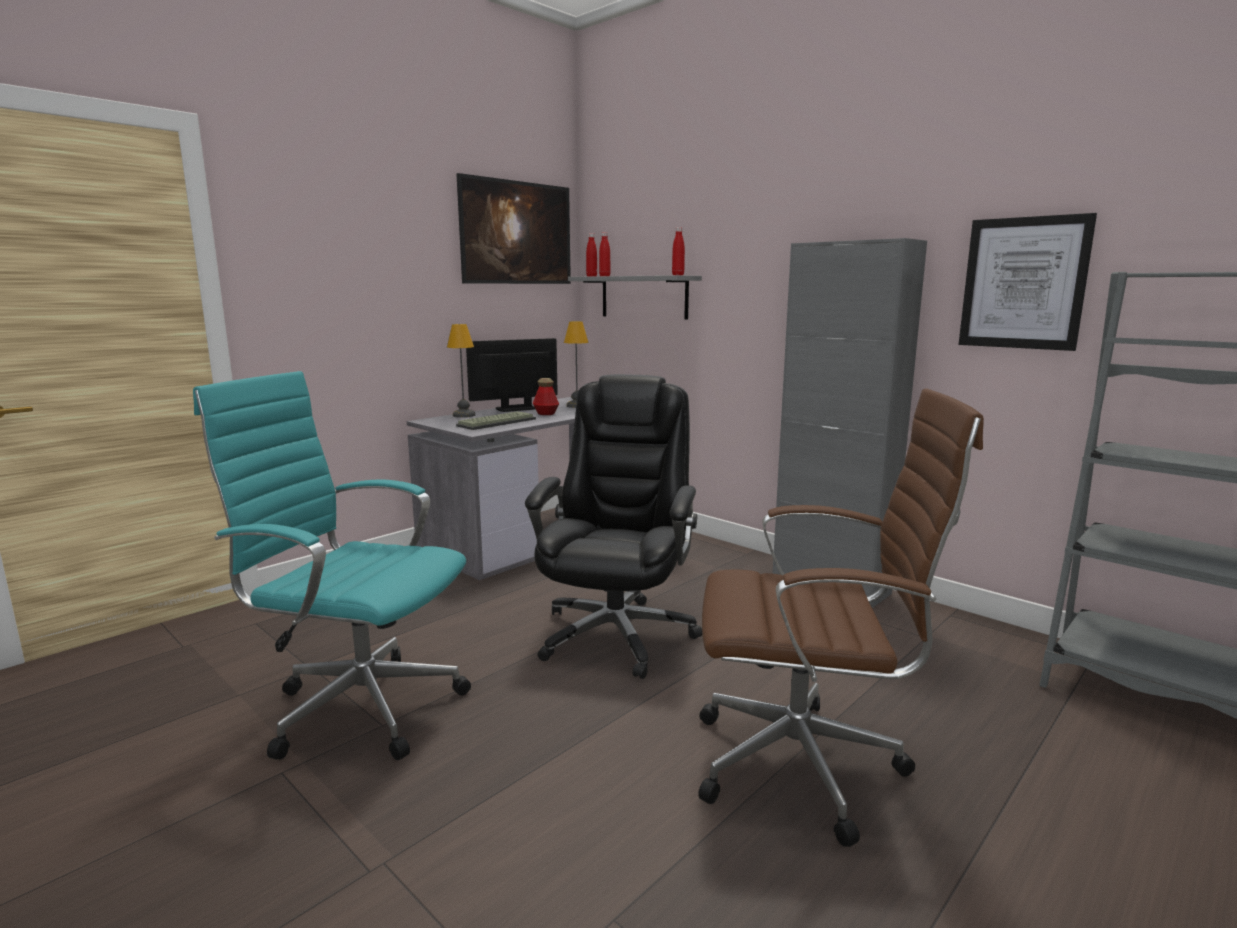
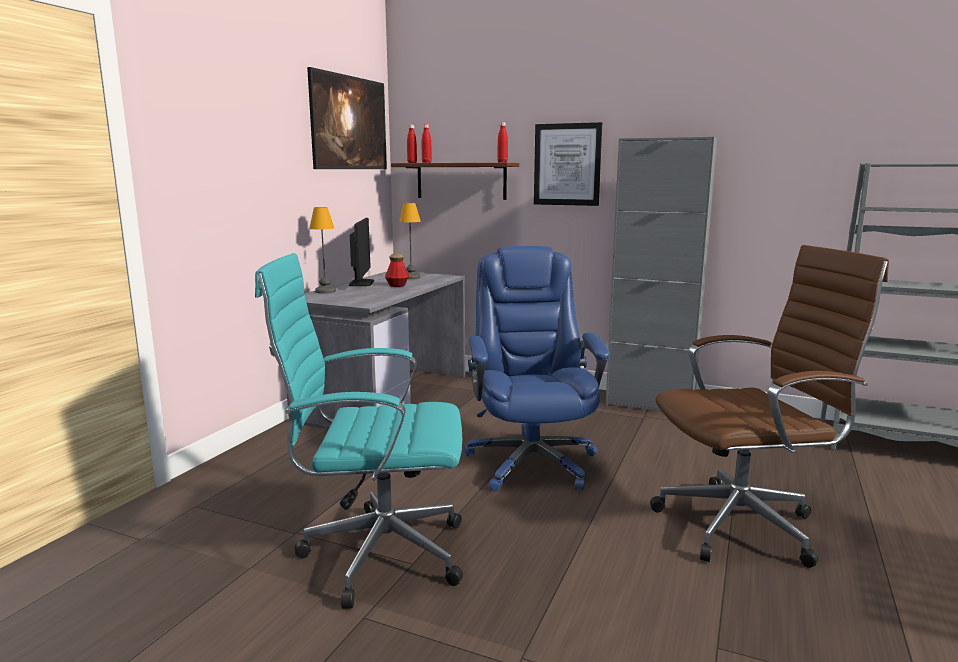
camera: 20 degrees left, 0 degrees up
keyboard [456,411,536,430] -> none
monitor [466,338,558,412] -> monitor turned 135 degrees clockwise [349,218,374,286]
black office chair [525,374,702,679] -> blue office chair [464,246,610,491]
grey shelf [568,275,702,320] -> brown shelf [391,163,519,200]
picture [959,213,1097,351] -> picture moved to [534,122,602,206]

